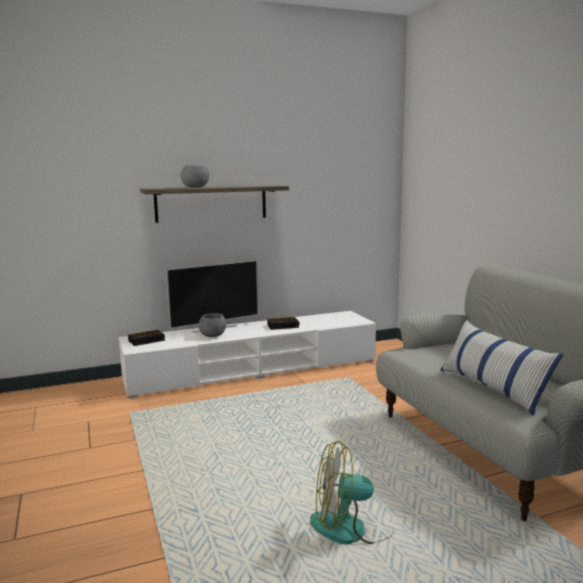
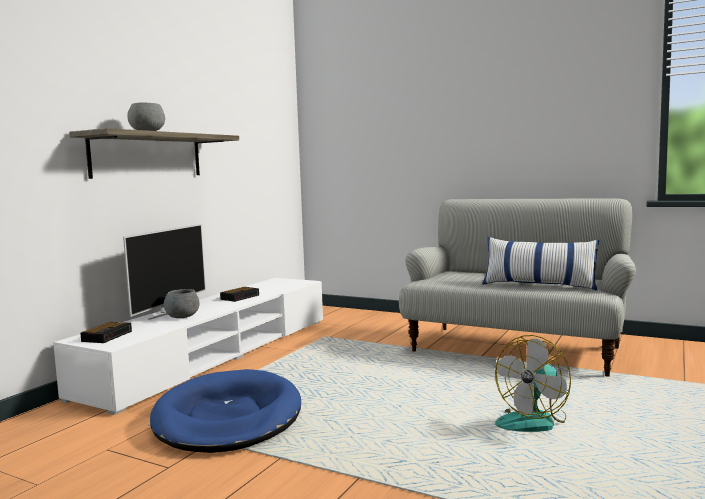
camera: 40 degrees left, 5 degrees down
none -> blue dog bed [150,369,301,453]

